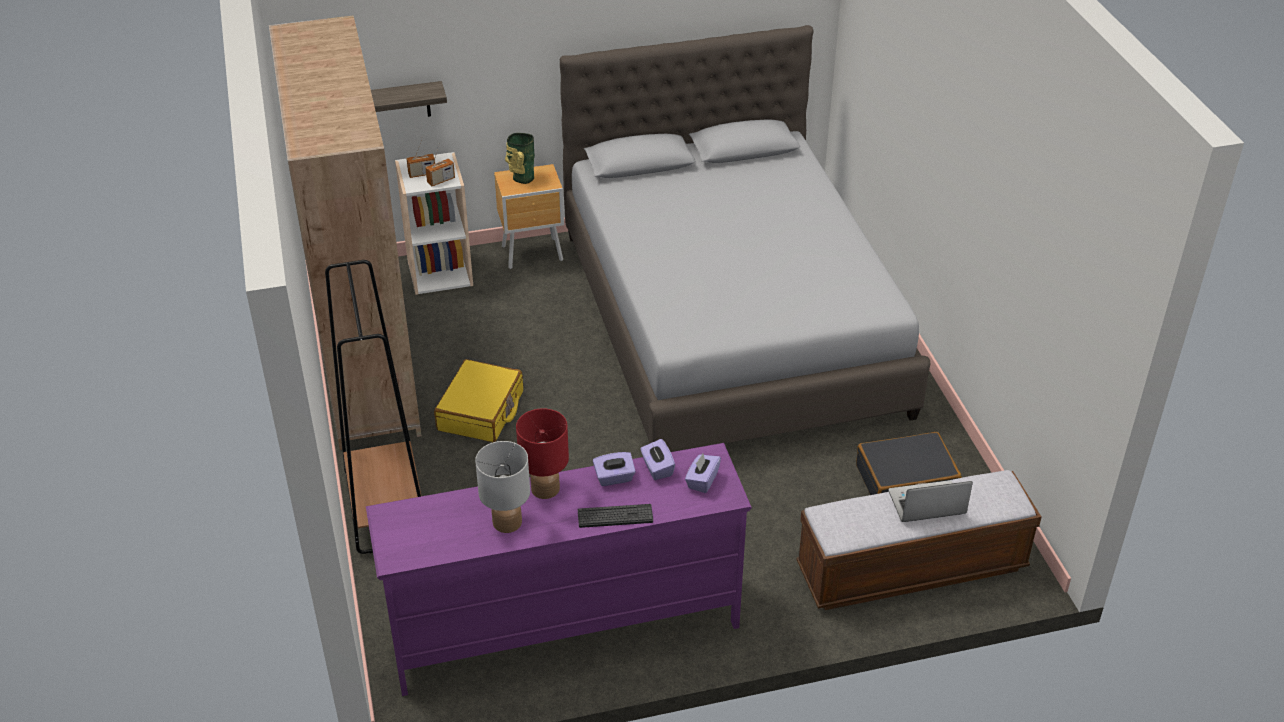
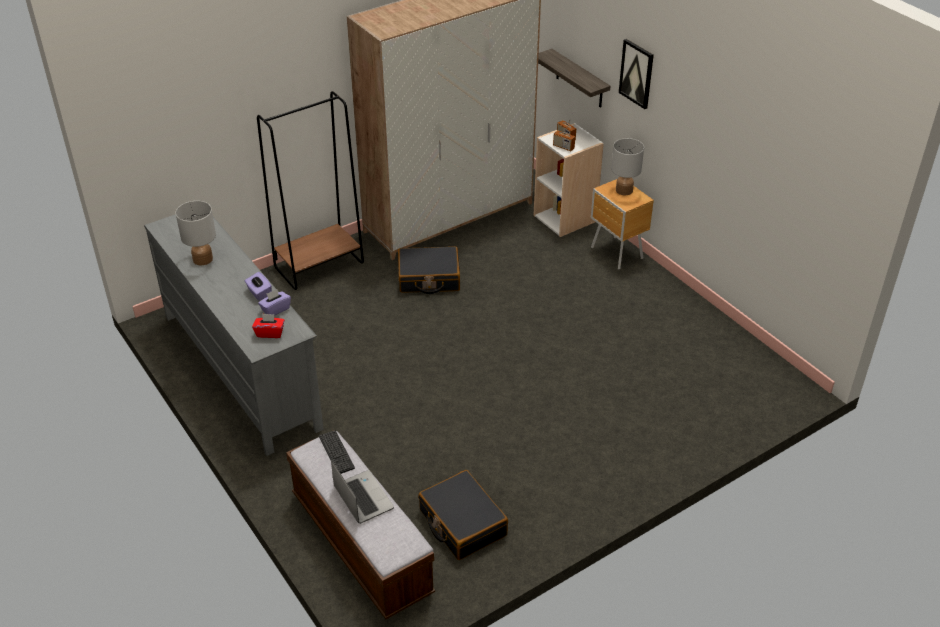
camera: 70 degrees right, 0 degrees up
purple dresser [366,443,752,696] -> grey dresser [144,214,324,456]
yellow suitcase [434,359,523,442] -> black suitcase [398,246,460,294]
vase [505,133,535,184] -> grey table lamp [611,138,644,195]
red table lamp [516,408,569,499] -> none
grey bed [560,25,930,452] -> none
keyboard [578,504,653,528] -> keyboard moved to [319,430,355,474]
purple tissue box [685,454,721,493] -> red tissue box [252,314,285,338]
none -> picture [619,39,654,109]

